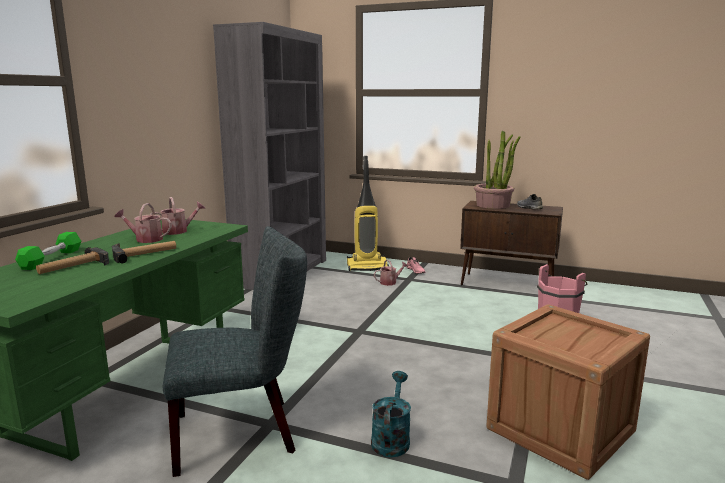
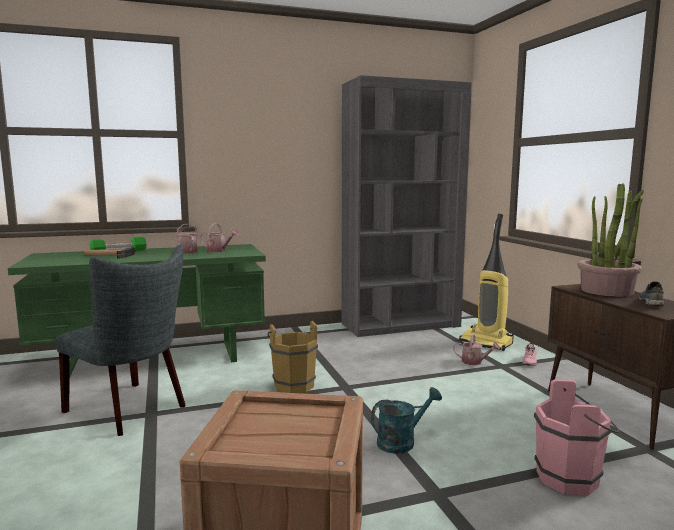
camera: 50 degrees right, 5 degrees down
hammer [112,241,176,263] -> none
turquoise watering can [371,371,411,458] -> turquoise watering can moved to [371,387,442,454]
none -> brown bucket [267,321,318,393]

